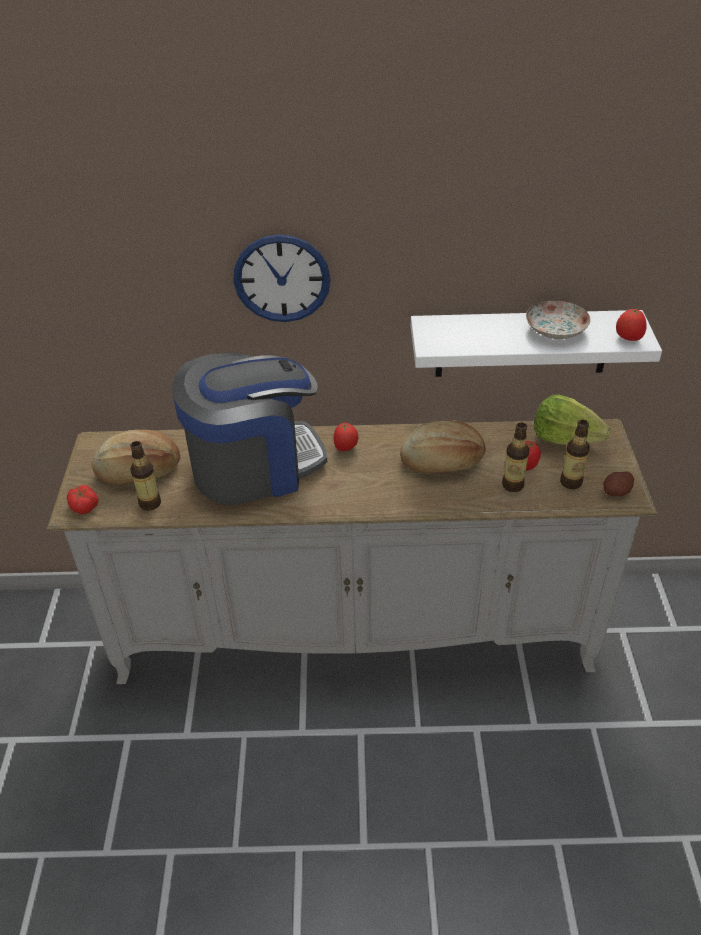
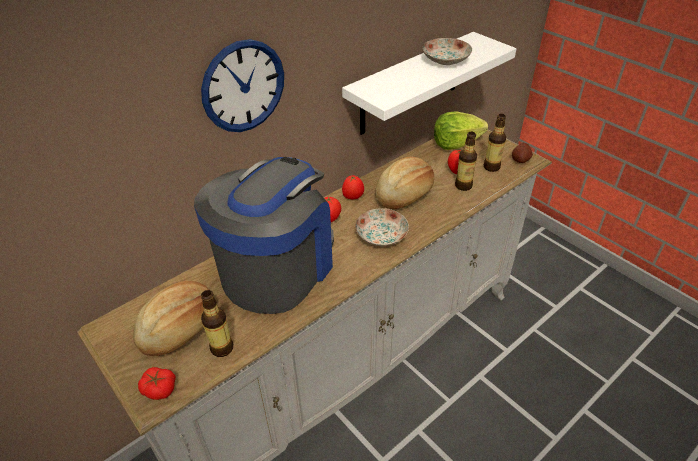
camera: 40 degrees left, 0 degrees up
tomato [616,309,647,341] -> tomato moved to [342,175,364,199]
none -> plate [355,208,409,246]

